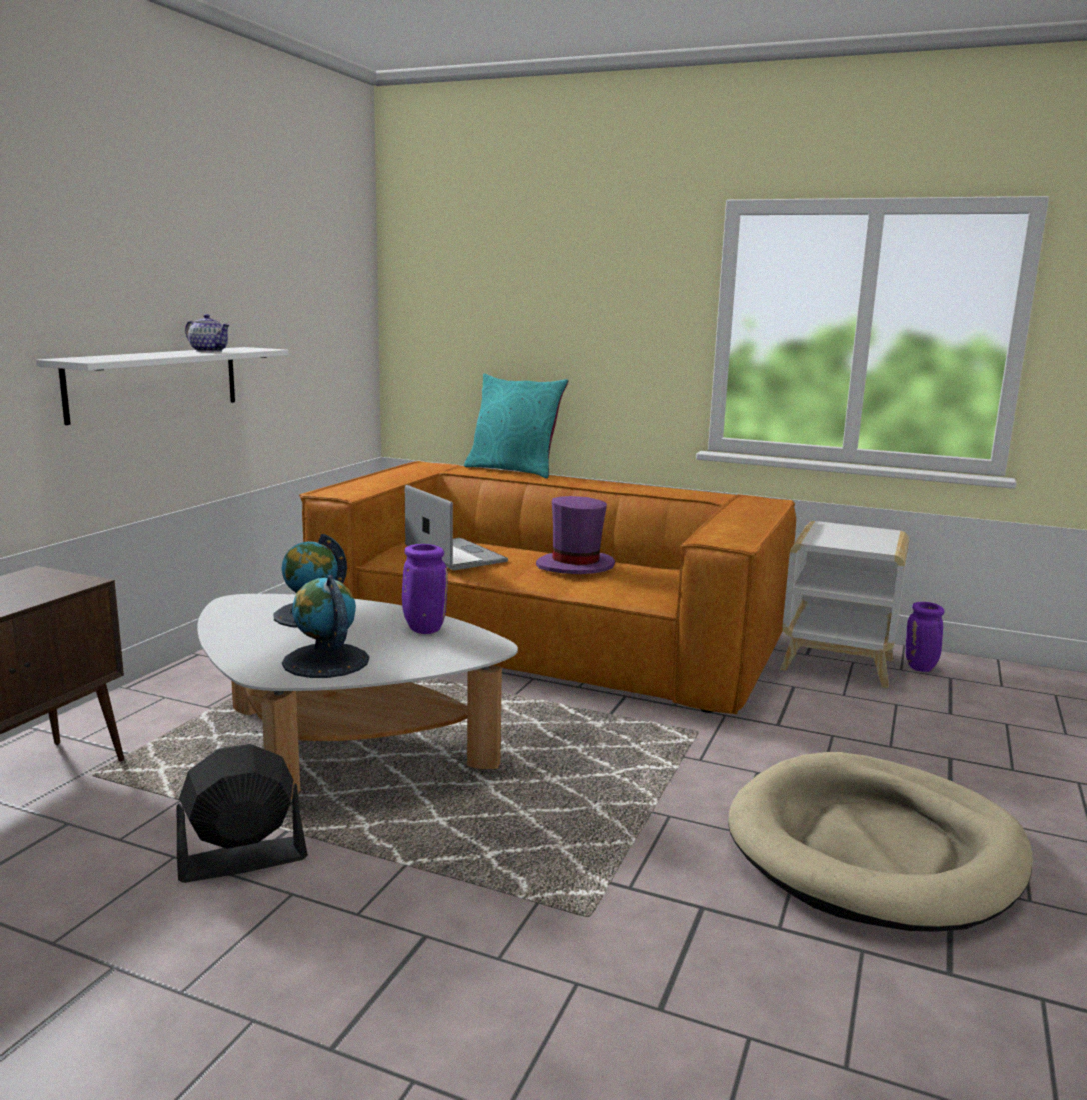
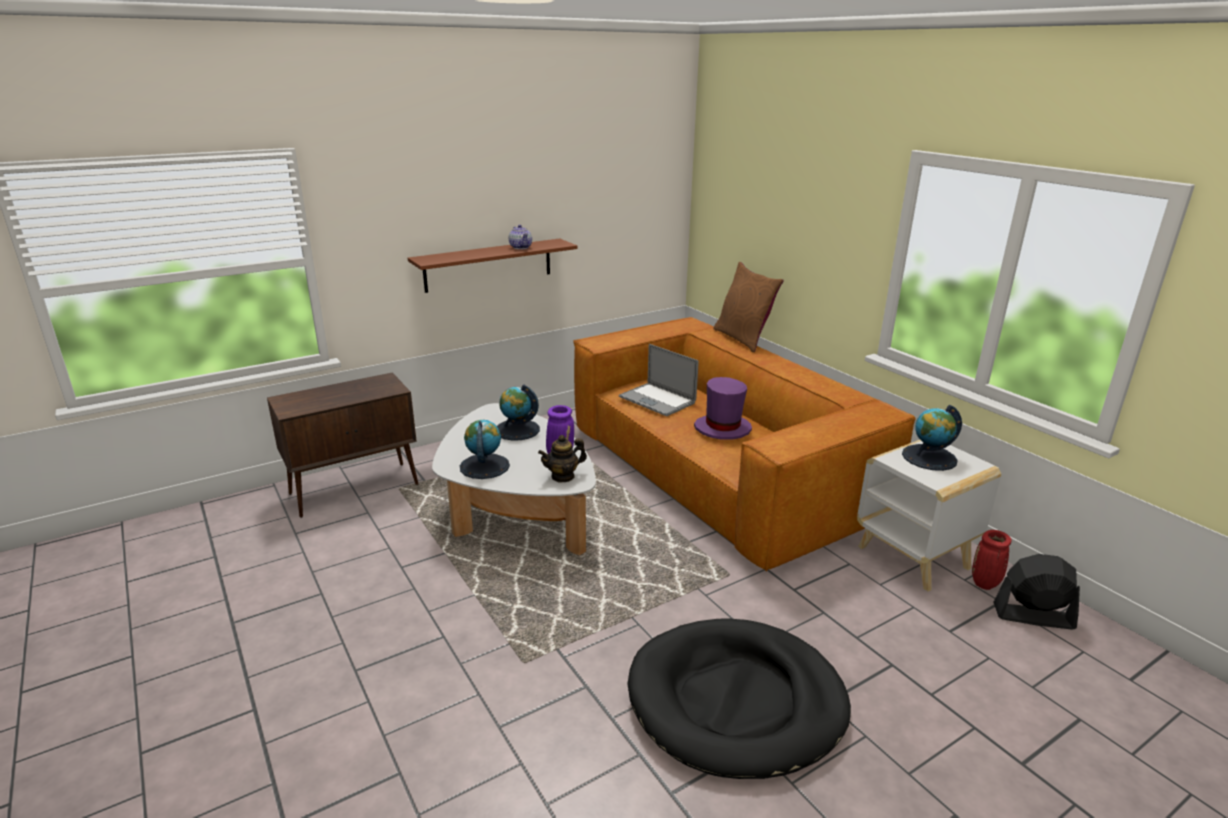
camera: 35 degrees right, 10 degrees up
white shelf [36,347,289,425] -> brown shelf [407,239,577,293]
black fan [176,744,308,883] -> black fan moved to [993,554,1080,630]
laptop [405,485,508,570] -> laptop turned 135 degrees clockwise [619,344,699,416]
turquoise pillow [464,373,568,479] -> brown pillow [713,262,784,352]
beige dog bed [728,752,1033,932] -> black dog bed [627,618,851,779]
purple vase [906,602,944,672] -> red vase [972,530,1012,590]
none -> teapot [538,435,587,482]
none -> globe [902,405,962,471]

